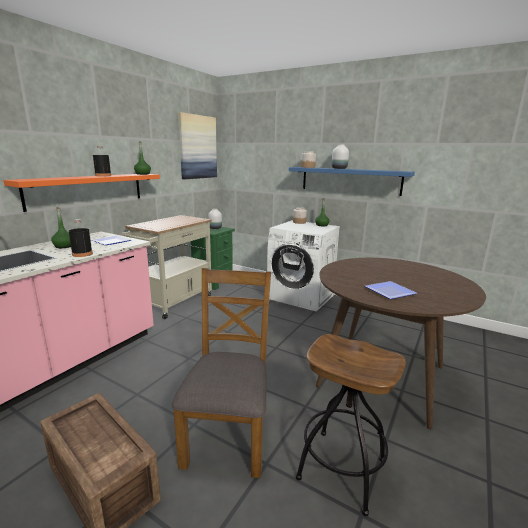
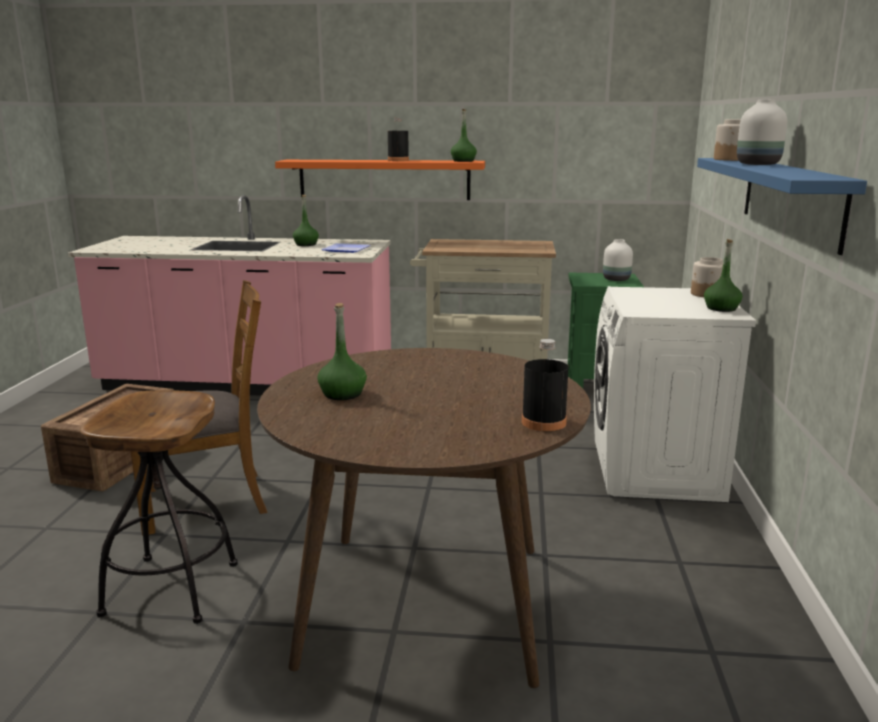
camera: 65 degrees right, 0 degrees up
black bottle [69,219,93,257] -> black bottle moved to [522,339,569,431]
picture [178,112,217,179] -> none
plate [365,281,417,299] -> green bottle [317,303,367,400]

